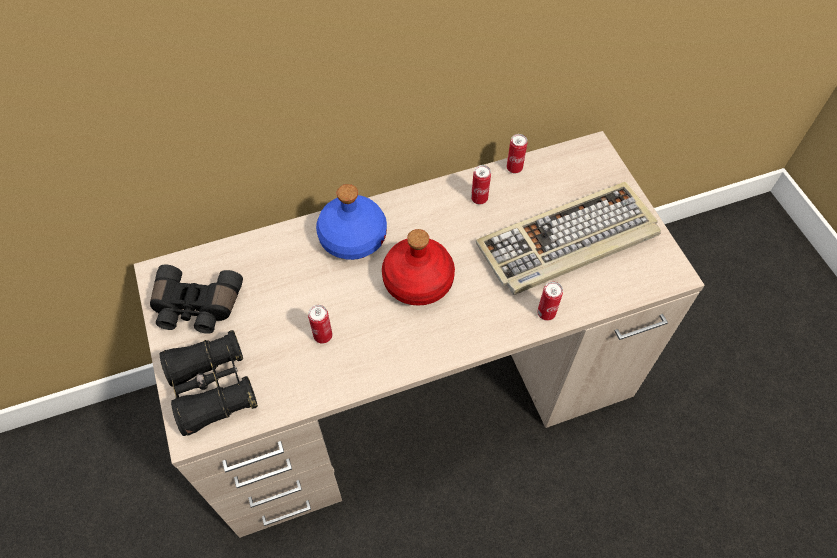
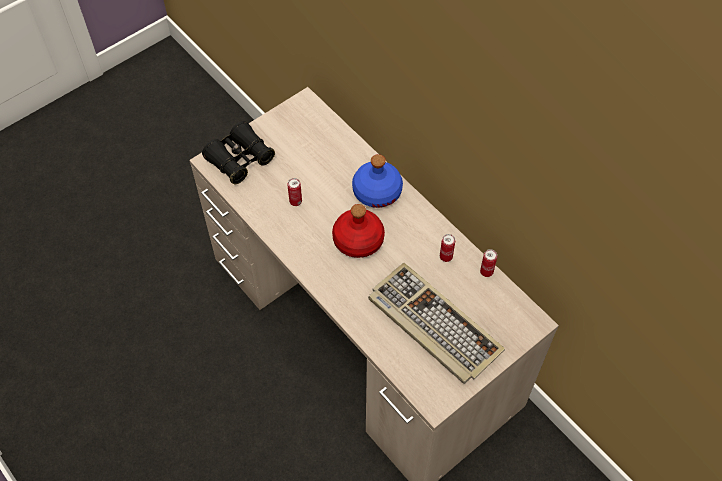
camera: 70 degrees right, 0 degrees up
black binoculars [150,264,243,334] -> none
can [537,282,563,321] -> none

